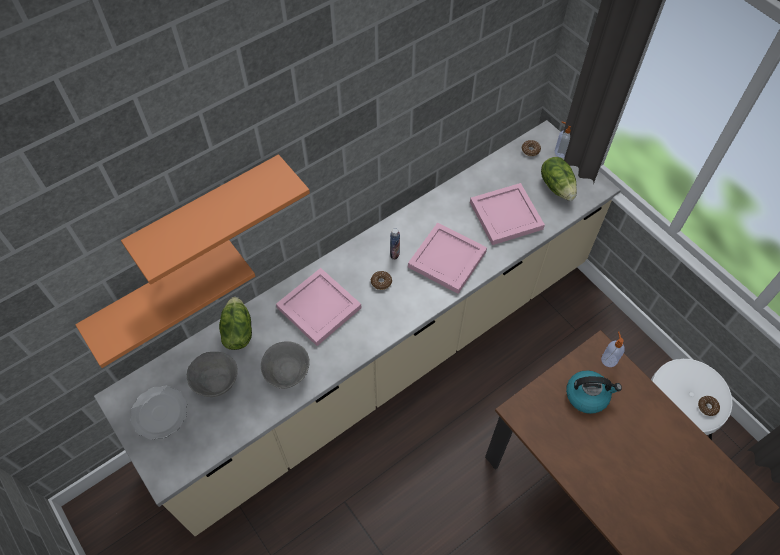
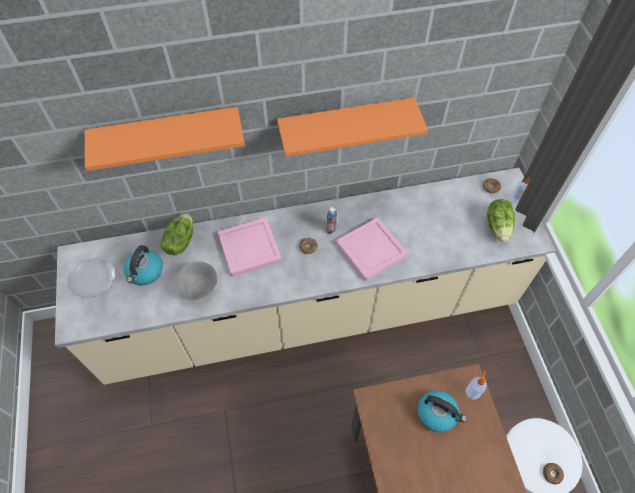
camera: 25 degrees right, 0 degrees up
orange shelf [75,240,255,368] -> orange shelf moved to [277,97,428,157]
grey bowl [187,352,238,397] -> kettle [124,245,163,285]
pink tray [470,183,545,245] -> none

